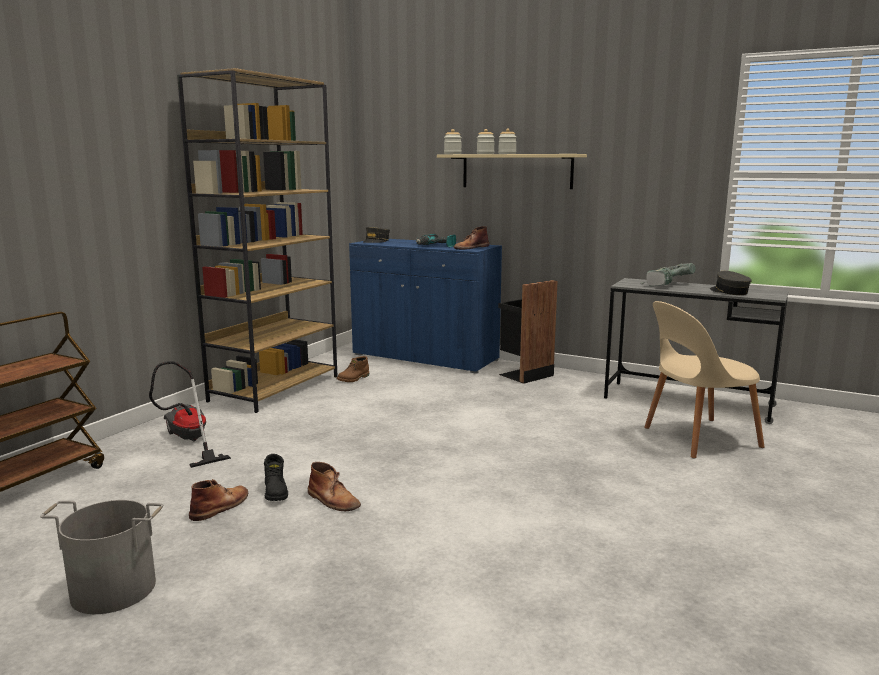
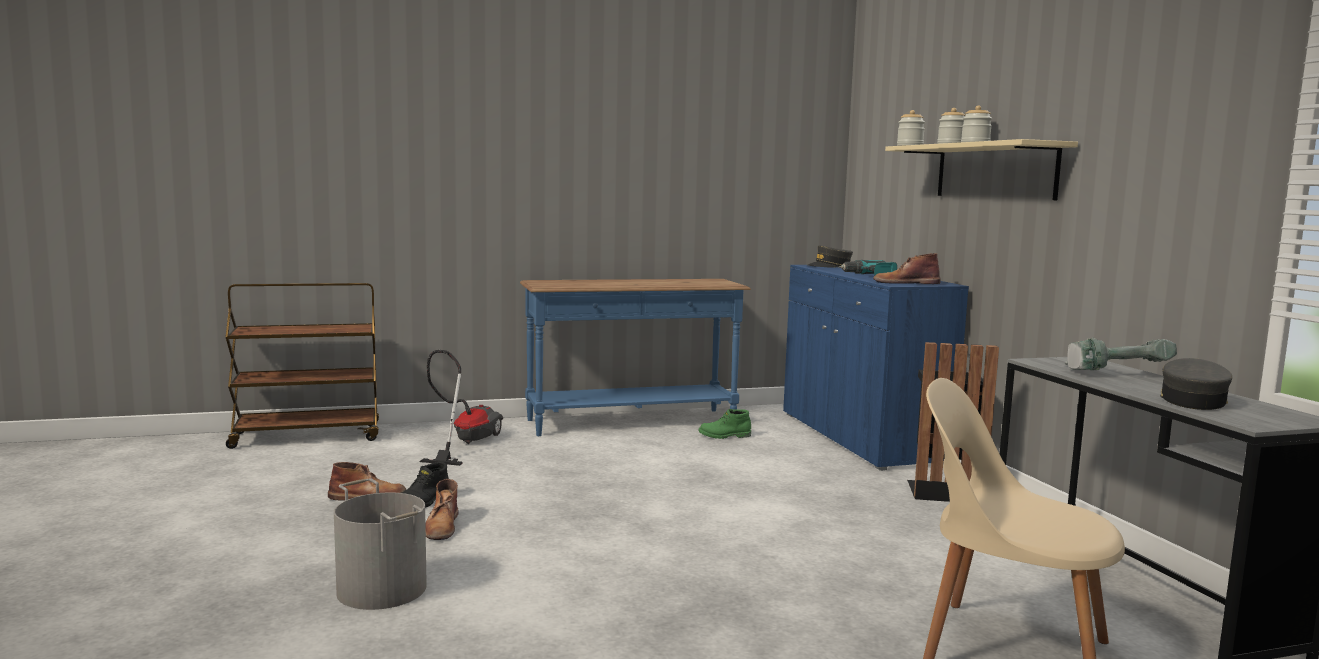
camera: 45 degrees right, 5 degrees down
grey bucket [40,500,163,614] -> grey bucket moved to [334,478,427,610]
brown bookcase [177,68,338,413] -> blue console table [520,279,751,436]
brown boot [337,356,369,382] -> green boot [698,409,751,439]

